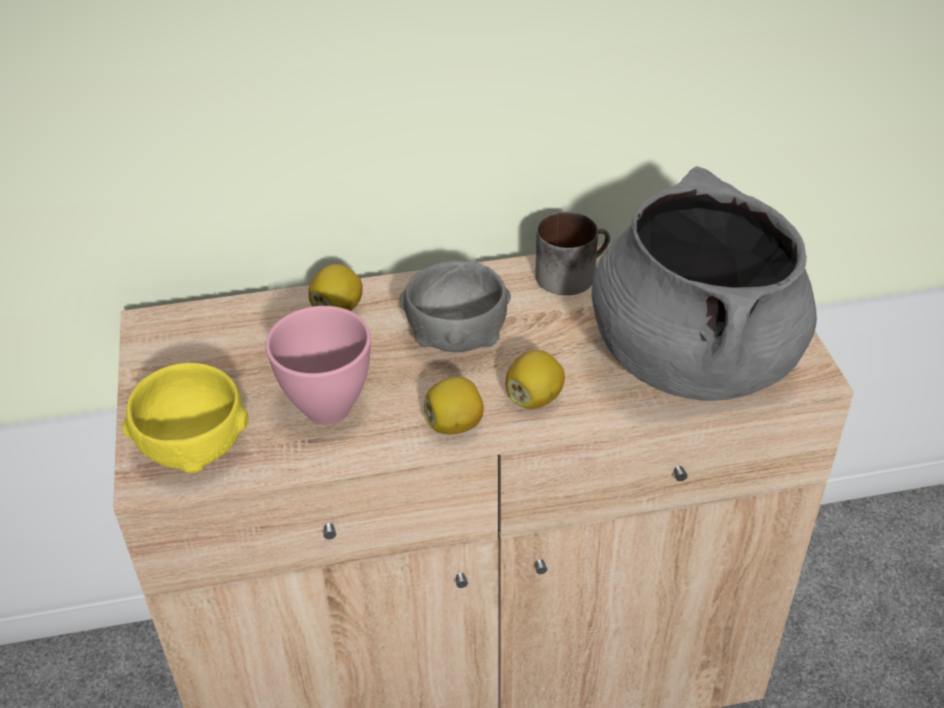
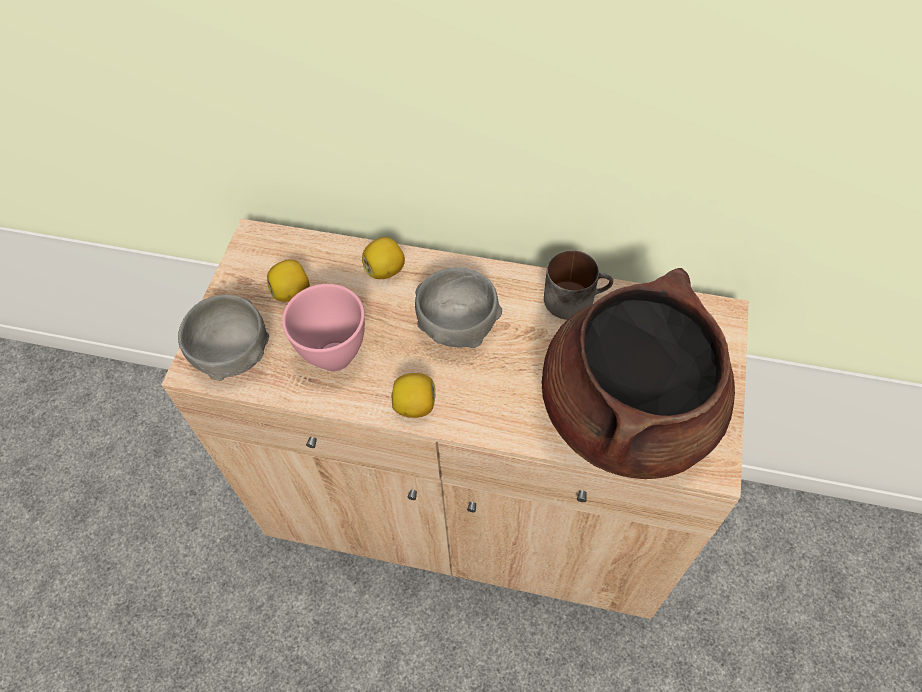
camera: 25 degrees right, 15 degrees up
yellow bowl [122,363,249,474] -> grey bowl [178,294,269,381]
lemon [506,350,565,409] -> lemon moved to [267,259,310,302]
grey cooking pot [591,166,817,401] -> brown cooking pot [542,268,735,479]

